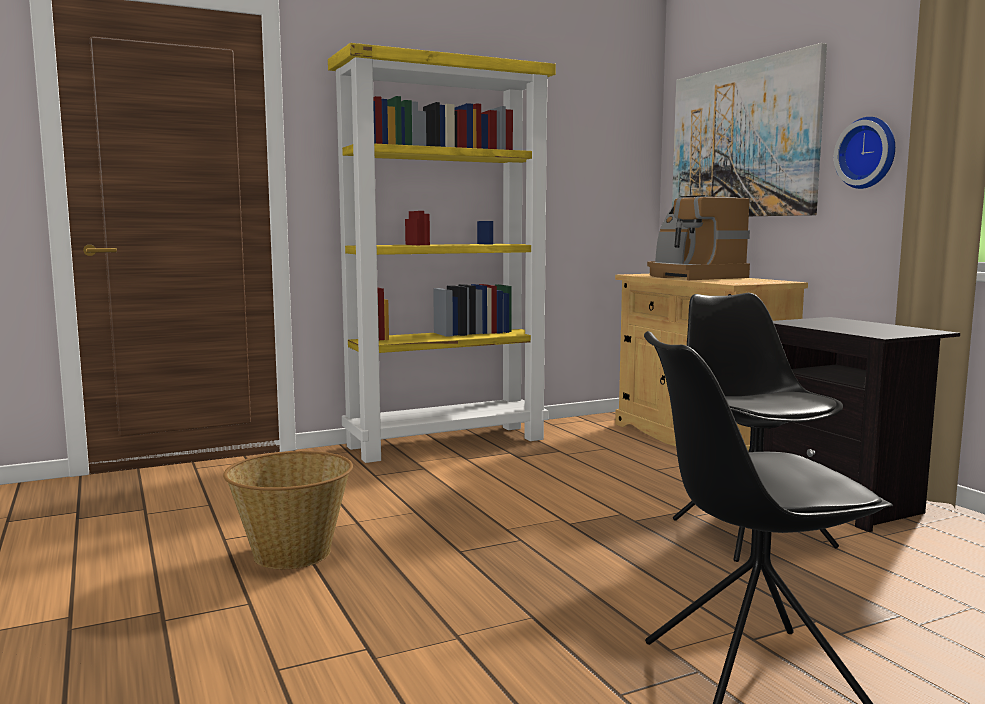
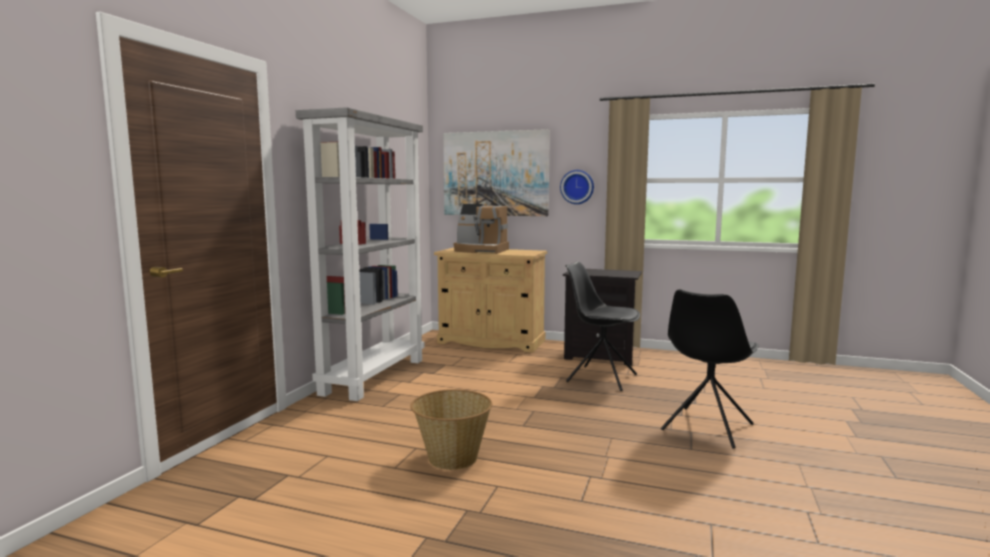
camera: 45 degrees left, 0 degrees up
yellow bookcase [328,43,556,463] -> grey bookcase [296,107,425,401]

